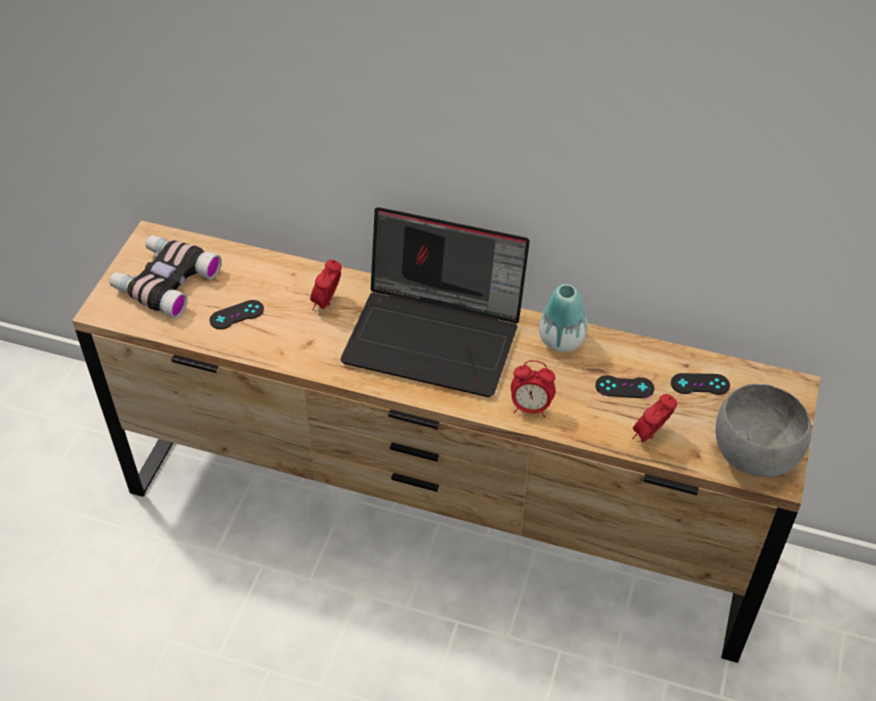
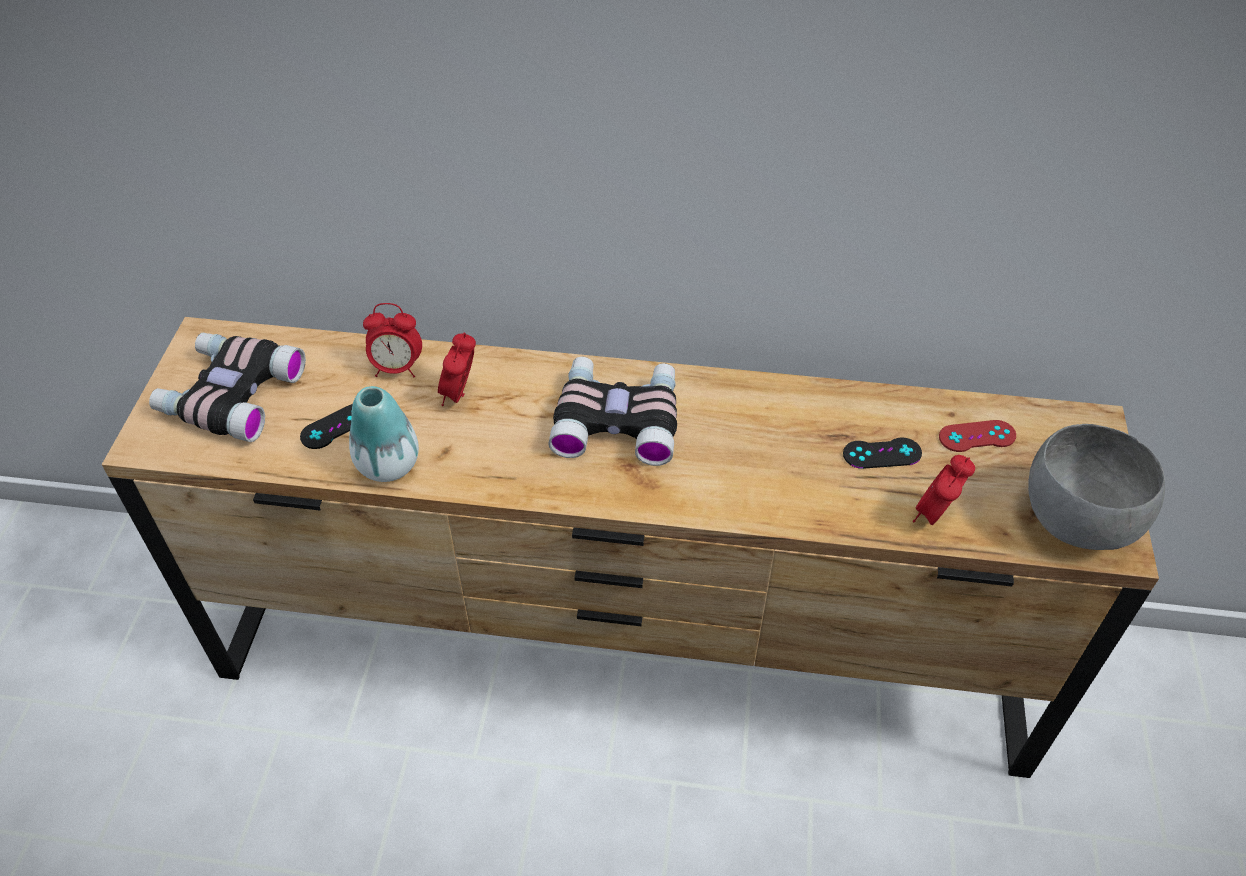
camera: 10 degrees left, 0 degrees up
laptop [340,207,530,397] -> binoculars [549,357,677,466]
alarm clock [511,360,556,418] -> alarm clock moved to [363,303,422,377]
vase [539,284,587,352] -> vase moved to [349,386,419,482]
black game controller [671,373,730,395] -> red game controller [939,420,1016,452]

